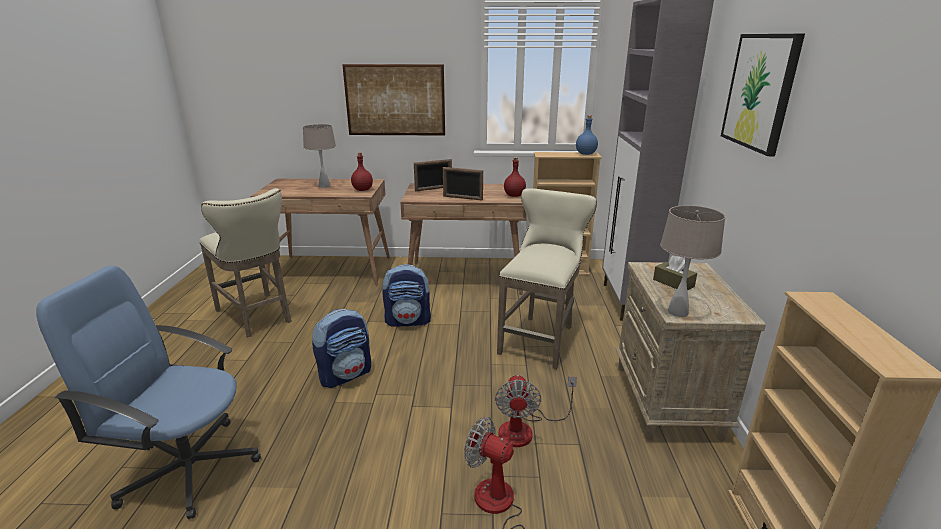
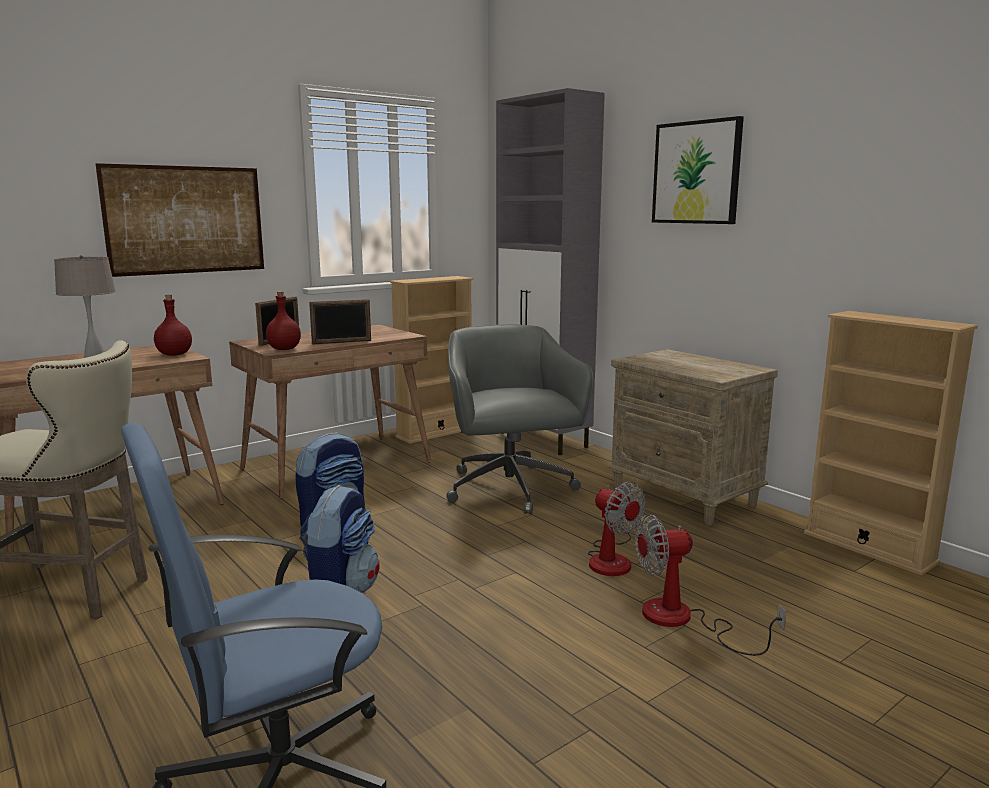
camera: 40 degrees left, 10 degrees down
beige stool [497,188,597,369] -> grey office chair [446,324,594,514]
red bottle [504,157,526,197] -> red bottle moved to [266,291,301,350]
blue bottle [576,115,598,155] -> none
brown tissue box [653,256,697,290] -> none
beige table lamp [660,205,726,317] -> none

